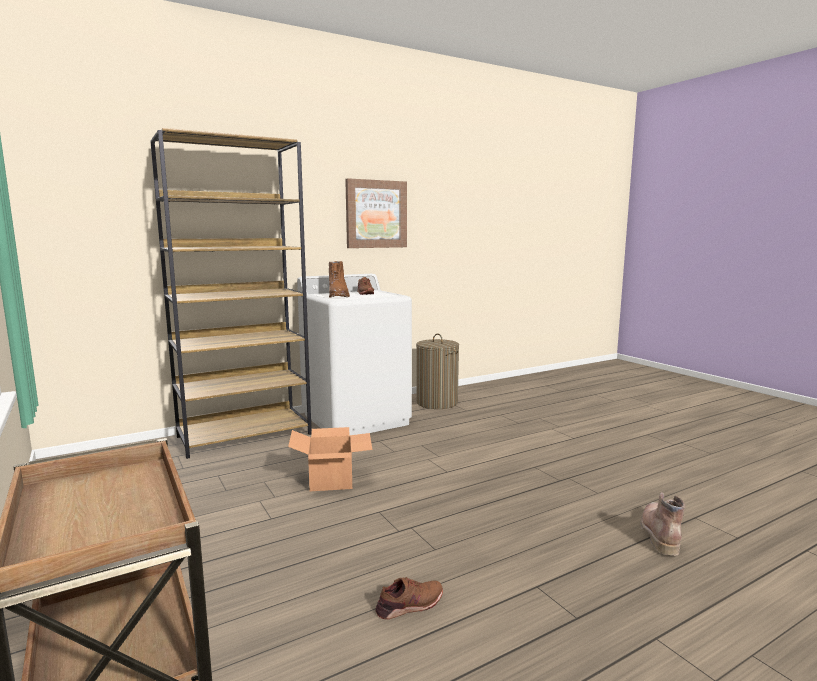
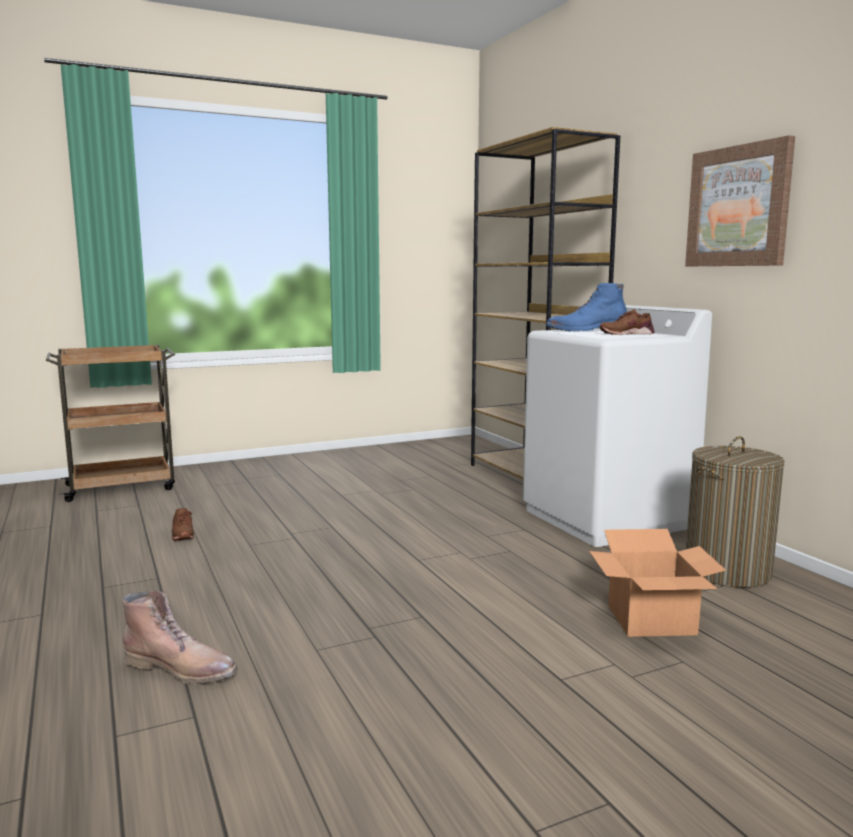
camera: 95 degrees right, 0 degrees up
cardboard box [288,427,372,491] -> cardboard box moved to [589,529,726,637]
brown boot [329,261,350,298] -> blue boot [546,283,627,331]

